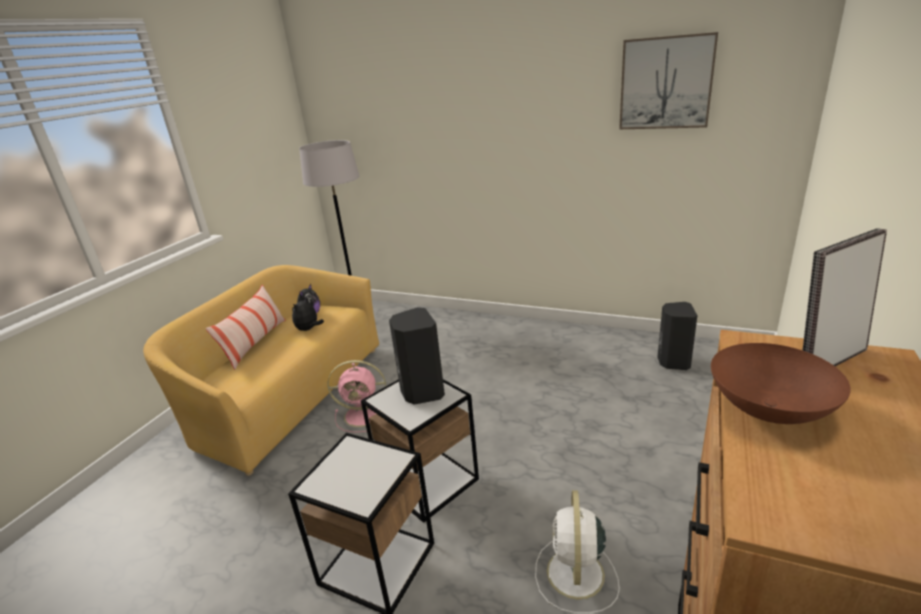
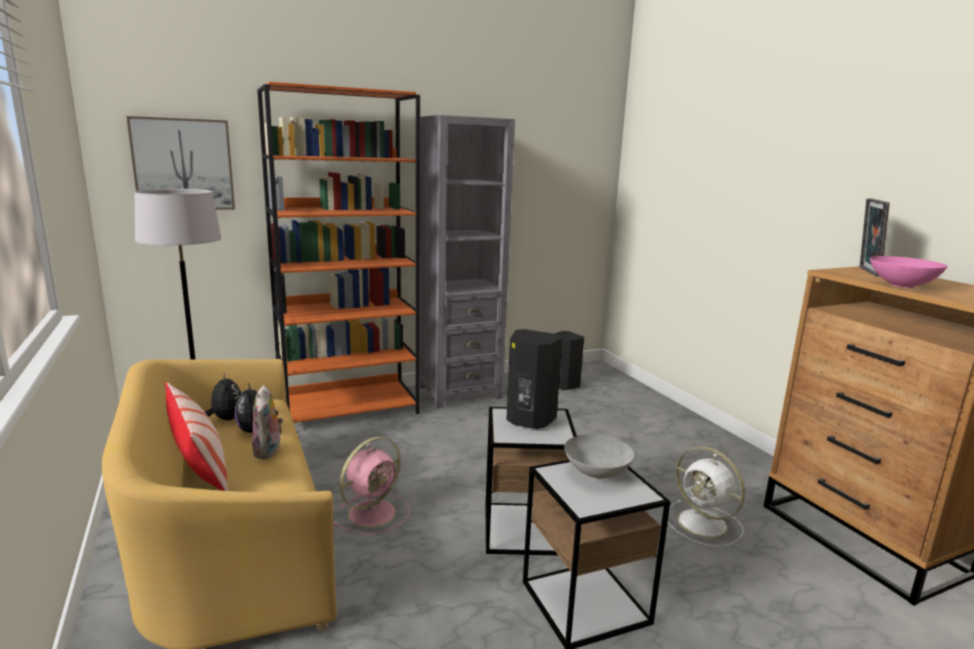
camera: 50 degrees left, 10 degrees down
picture [619,32,718,129] -> picture moved to [126,116,235,210]
brown bowl [711,343,851,424] -> pink bowl [870,256,947,288]
none -> plush toy [252,385,283,459]
none -> orange bookcase [257,82,420,423]
none -> grey bookcase [420,115,515,409]
none -> grey bowl [564,434,635,479]

